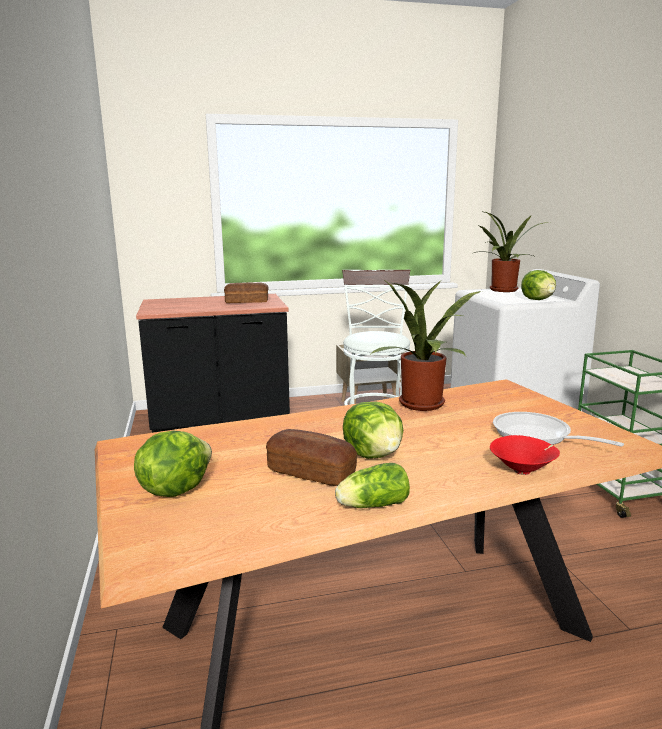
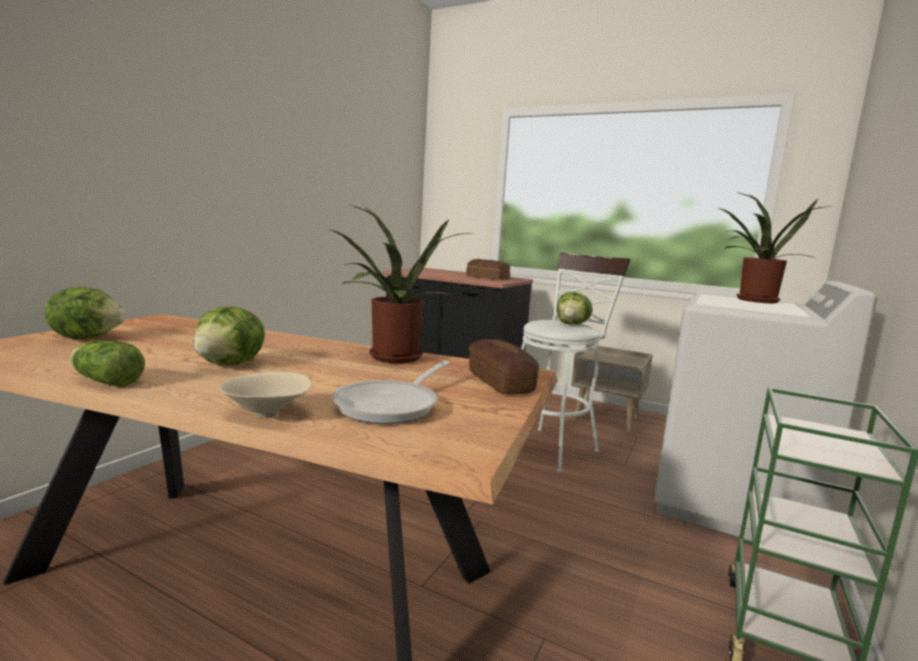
camera: 40 degrees right, 5 degrees down
bread [266,429,357,486] -> bread moved to [469,339,539,394]
red bowl [490,435,560,475] -> beige bowl [219,372,312,418]
frying pan [493,412,624,447] -> frying pan turned 150 degrees counterclockwise [332,361,450,424]
lettuce [521,270,556,300] -> lettuce moved to [557,292,593,324]

